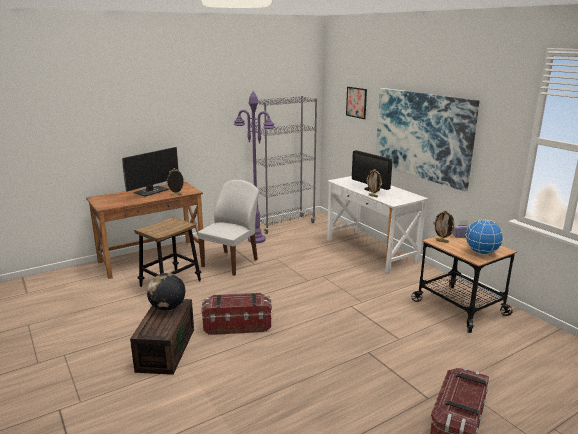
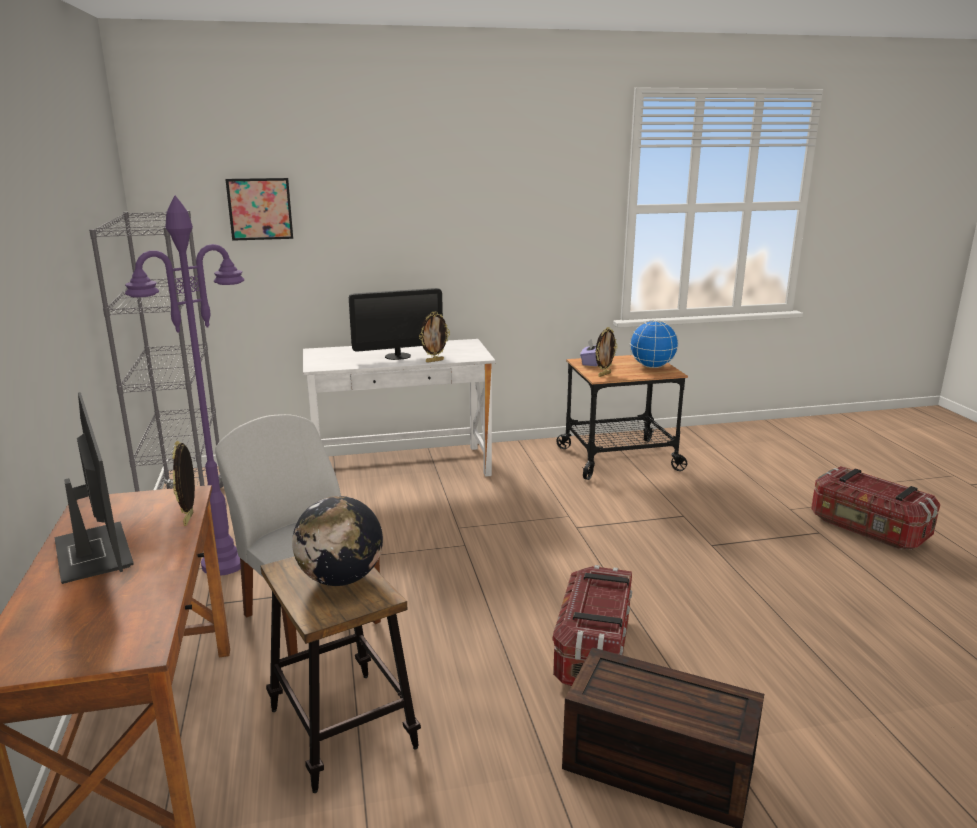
camera: 70 degrees left, 0 degrees up
globe [147,273,185,311] -> globe moved to [292,496,383,586]
picture [376,88,480,191] -> none

